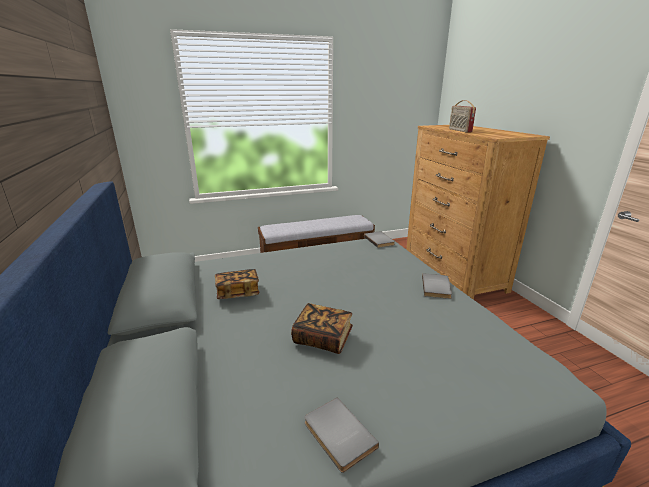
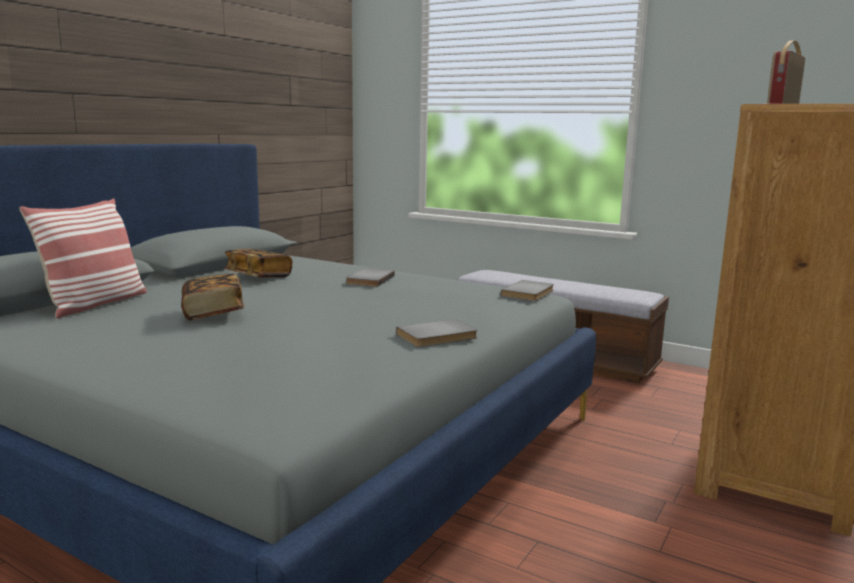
camera: 50 degrees right, 10 degrees down
grey book [304,397,379,473] -> grey book moved to [346,268,395,287]
none -> pillow [19,198,147,319]

